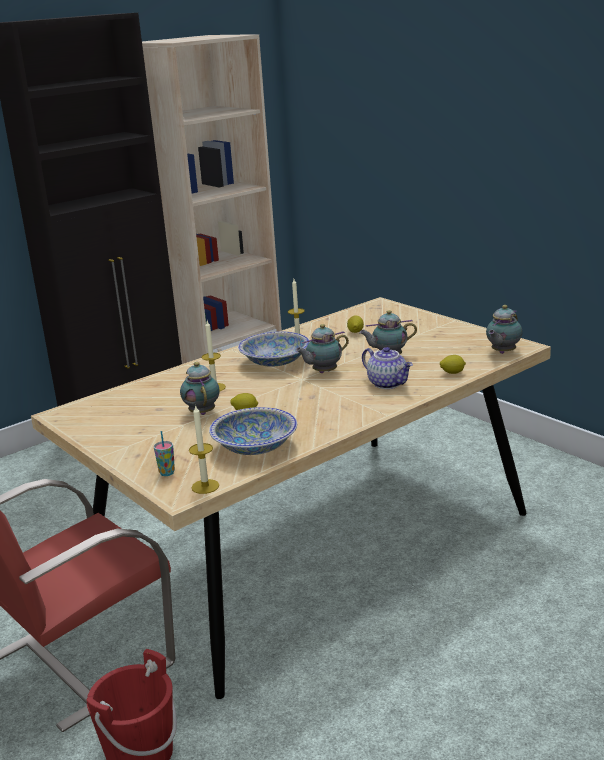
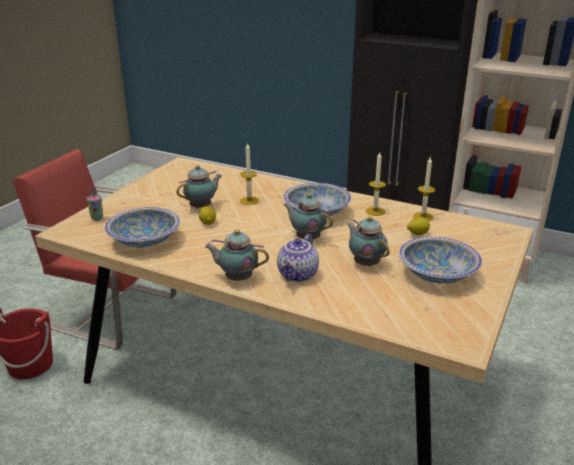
camera: 65 degrees right, 5 degrees up
candle [189,404,219,494] -> candle moved to [413,156,435,221]
lemon [440,355,466,374] -> none
teapot [486,305,523,354] -> teapot moved to [205,229,269,281]
none -> bowl [399,237,482,284]

